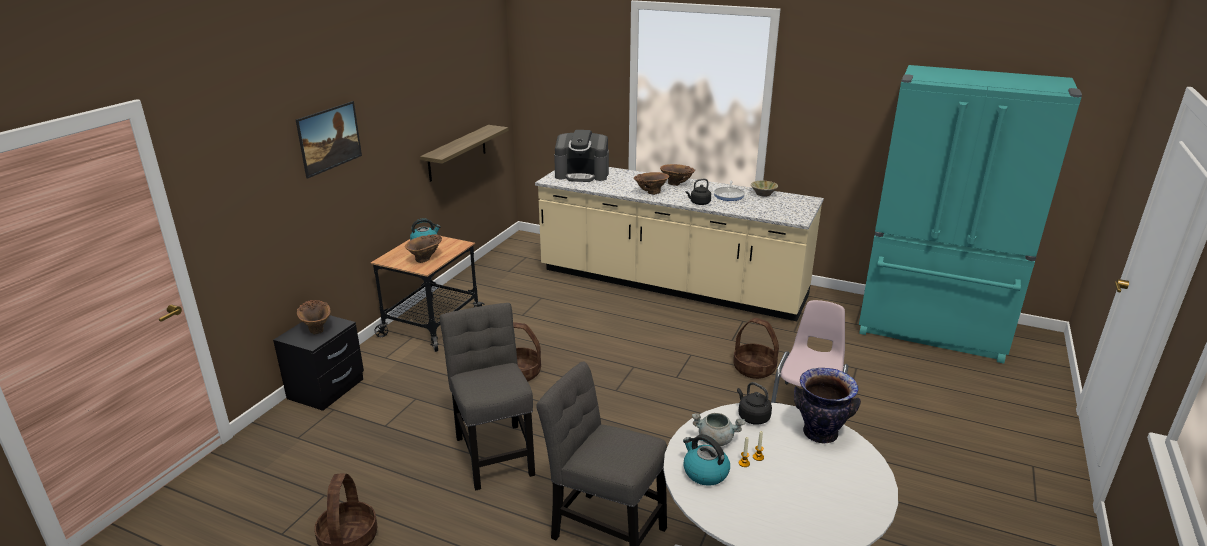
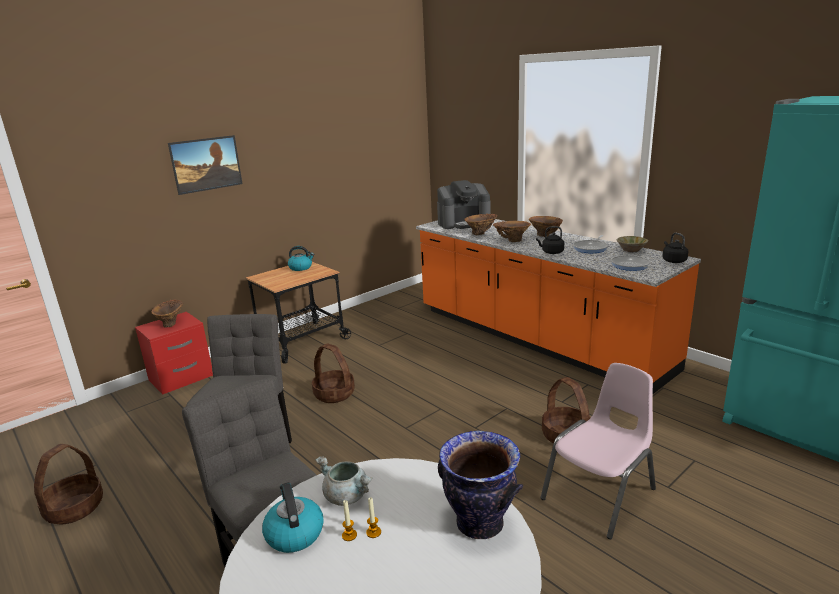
camera: 25 degrees right, 5 degrees down
black nightstand [273,315,364,411] -> red nightstand [135,312,213,395]
brown vase [405,234,442,263] -> brown vase moved to [464,214,497,235]
shelf [420,125,509,182] -> none
beige counter [535,167,824,321] -> orange counter [416,219,701,395]
coffee machine [554,130,609,182] -> coffee machine turned 45 degrees counterclockwise [437,180,491,229]
black kettle [737,382,772,425] -> black kettle moved to [662,233,689,263]
none -> frying pan [611,255,664,271]

